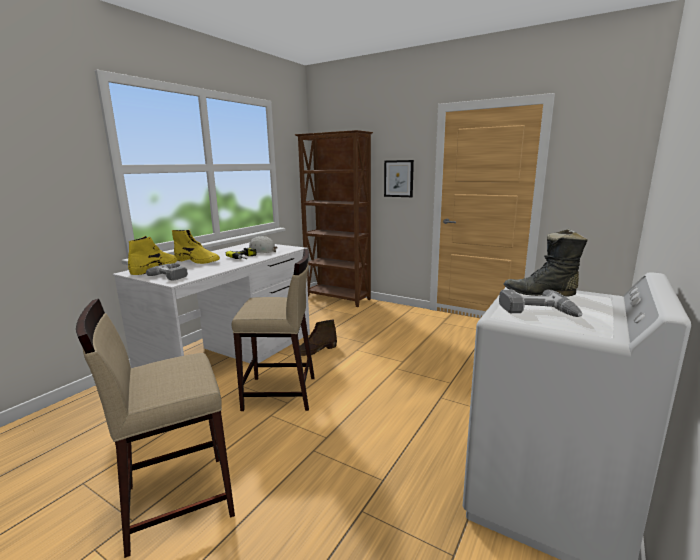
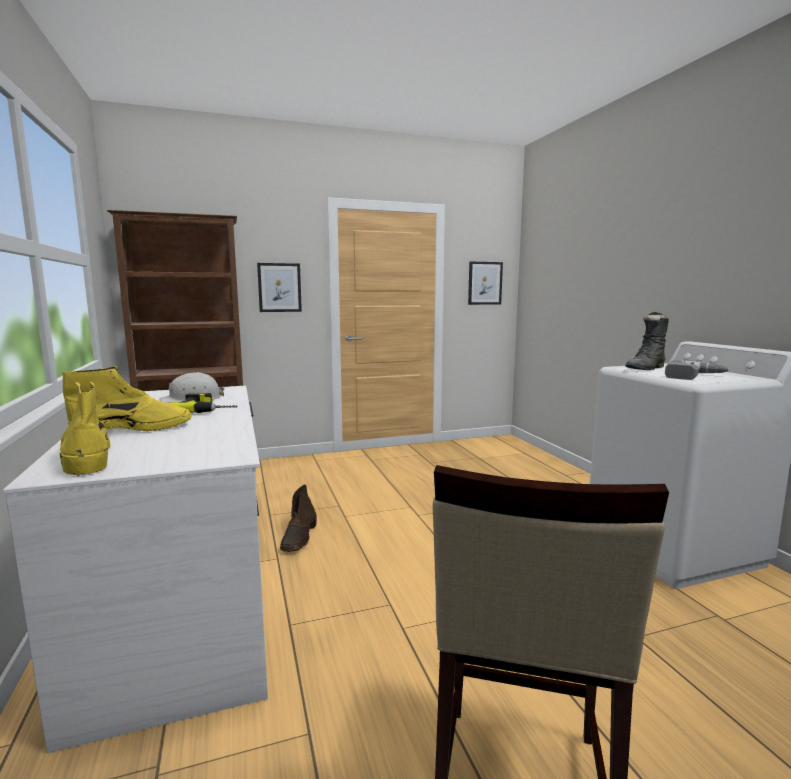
camera: 50 degrees left, 5 degrees down
power drill [146,263,188,281] -> none
beige stool [232,249,315,411] -> none
none -> picture [468,262,503,305]

